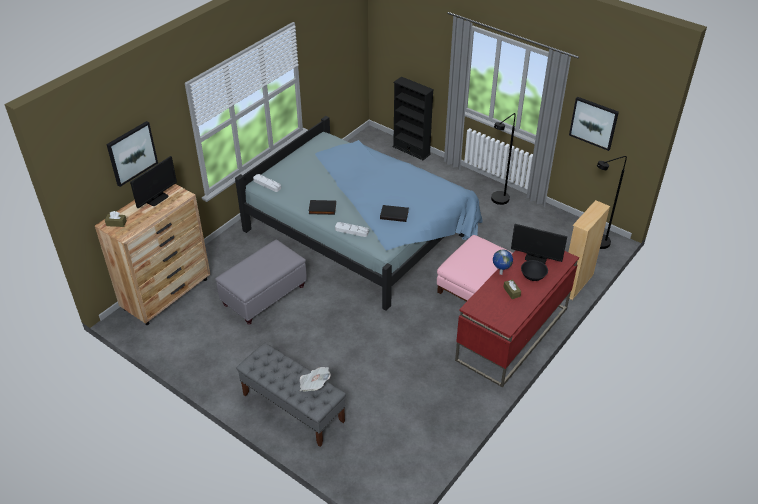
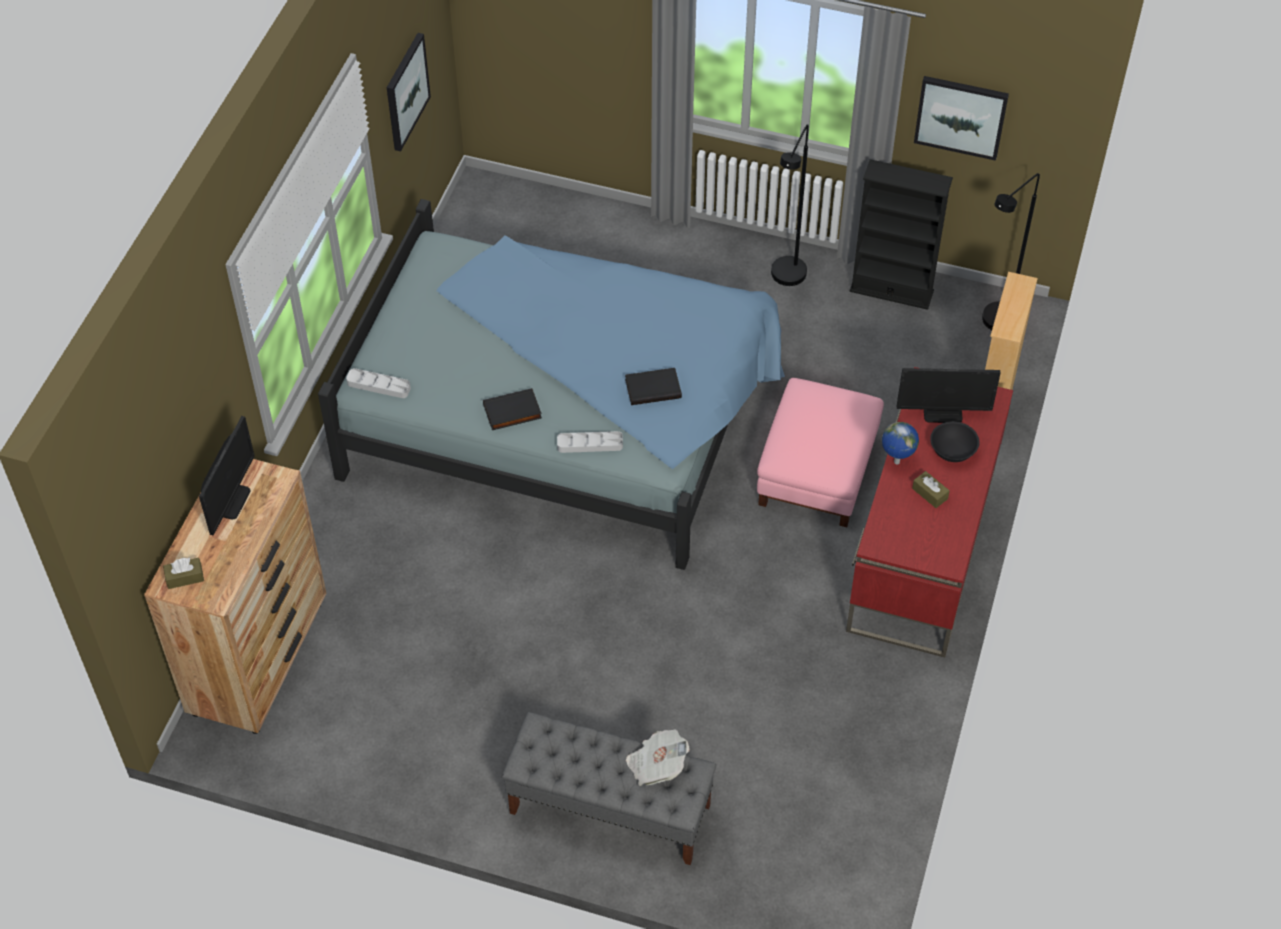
camera: 20 degrees left, 10 degrees up
picture [106,121,158,187] -> picture moved to [387,33,431,151]
grey ottoman [215,240,307,325] -> none
black bookcase [392,77,434,160] -> black bookcase moved to [850,159,953,310]

